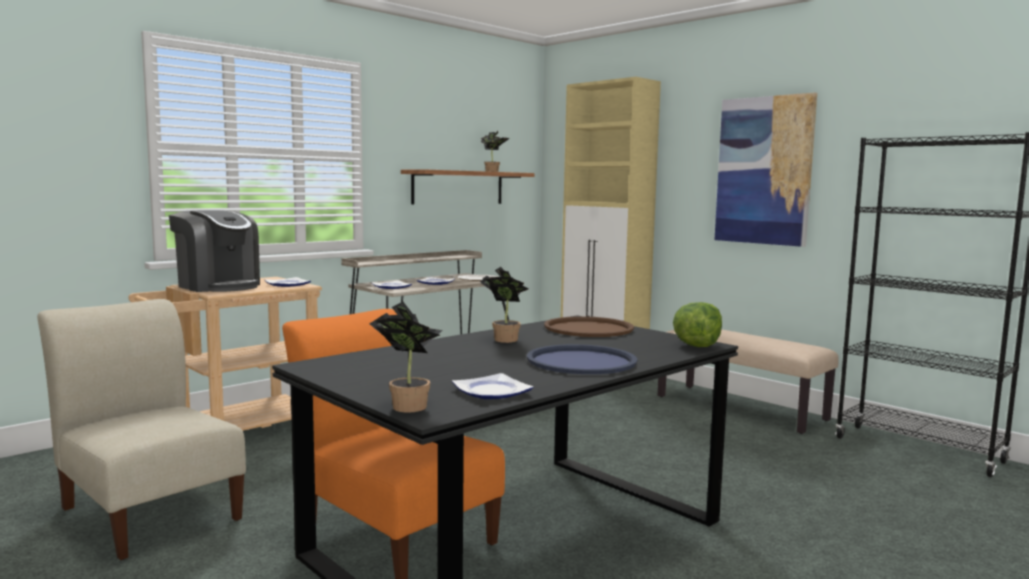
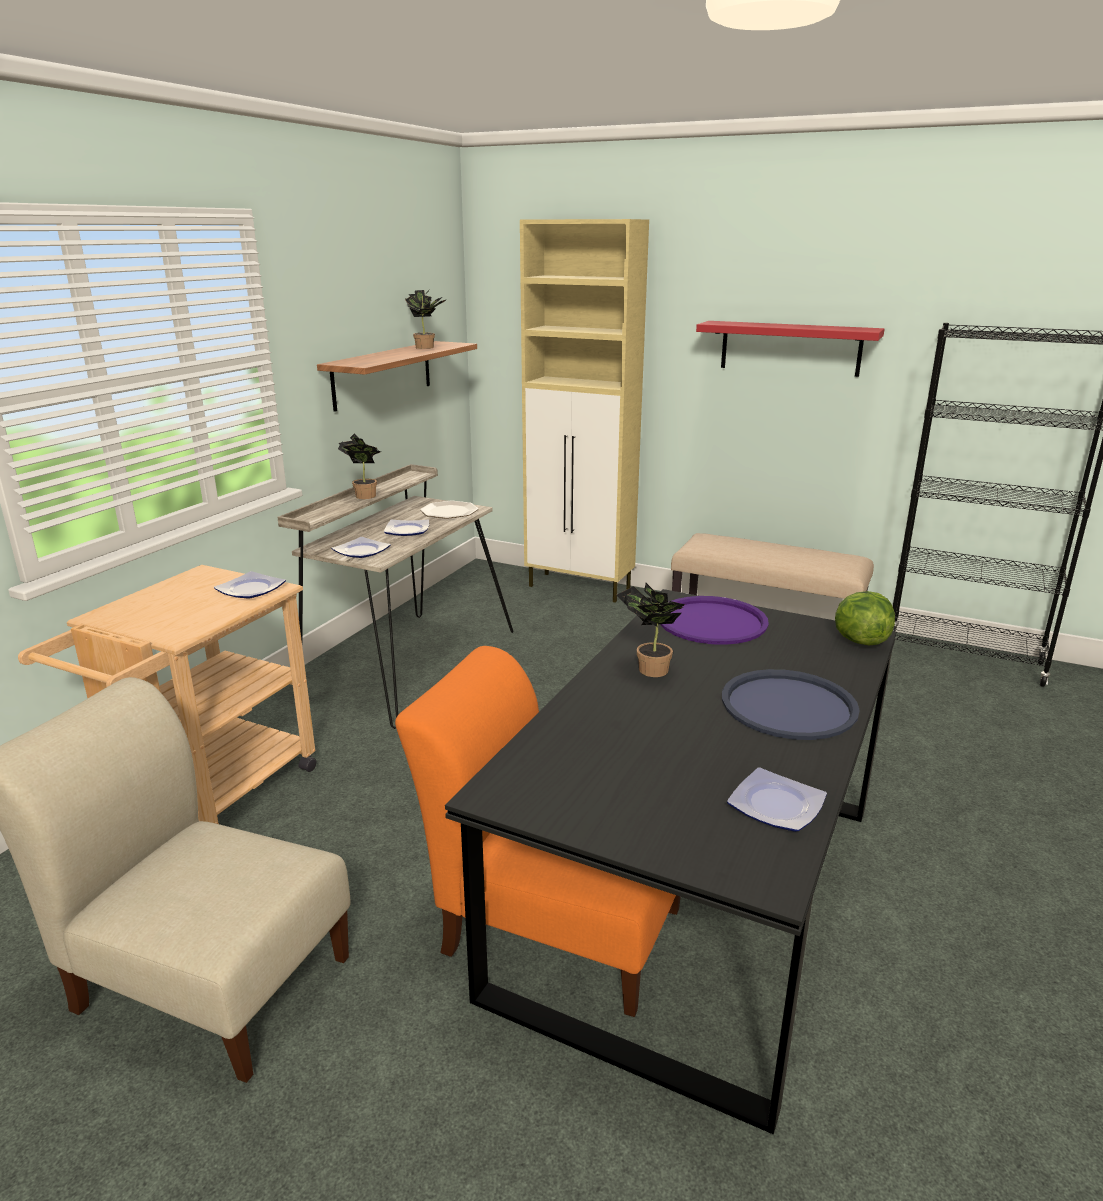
camera: 20 degrees left, 15 degrees up
coffee machine [169,210,260,292] -> none
potted plant [370,302,443,413] -> potted plant moved to [338,433,381,499]
brown tray [544,316,634,337] -> purple tray [660,596,769,645]
picture [715,92,817,247] -> red shelf [696,321,885,377]

